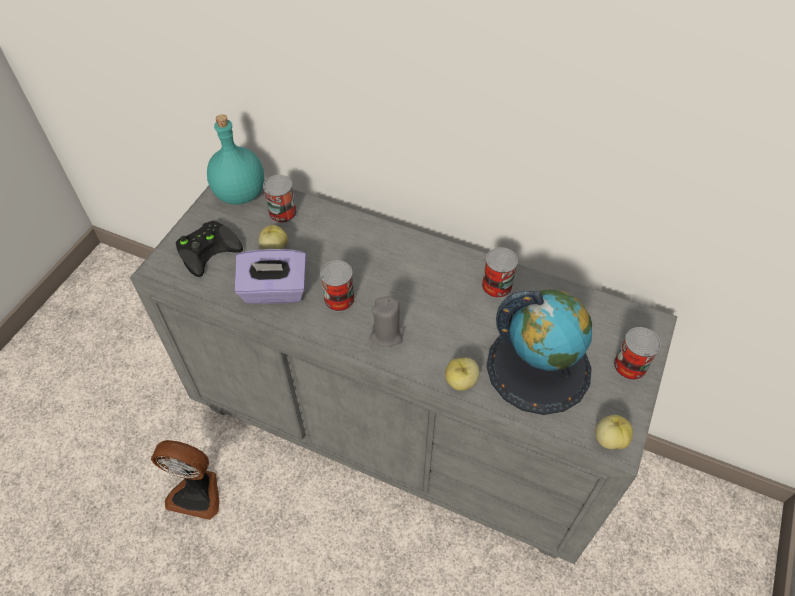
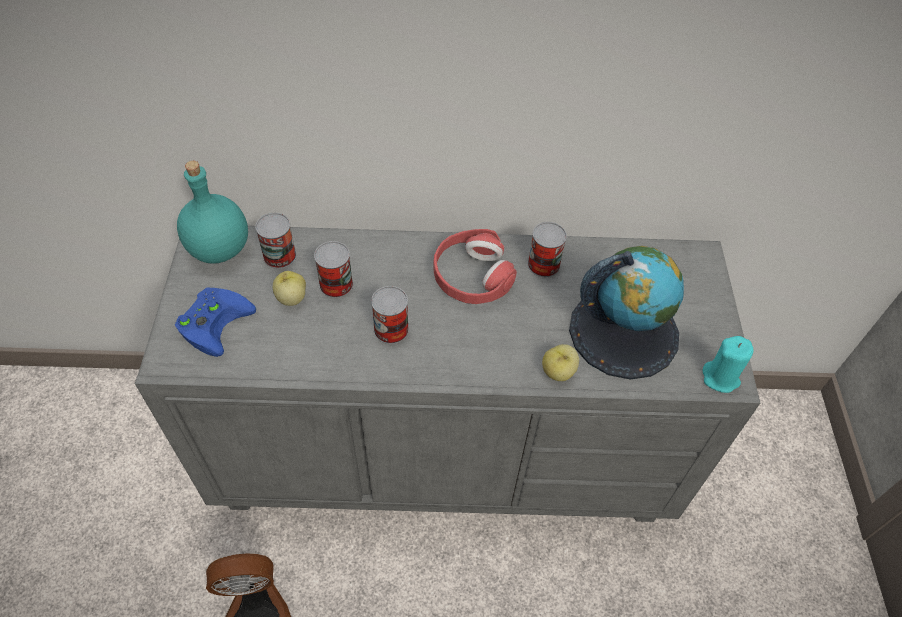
camera: 25 degrees left, 0 degrees up
black game controller [176,221,243,277] -> blue game controller [175,288,256,357]
purple tissue box [235,249,307,304] -> none
grey candle [370,296,405,347] -> none
apple [595,415,633,449] -> turquoise candle [702,336,754,393]
can [613,327,661,380] -> can moved to [314,241,353,298]
none -> red headphones [433,229,517,304]

